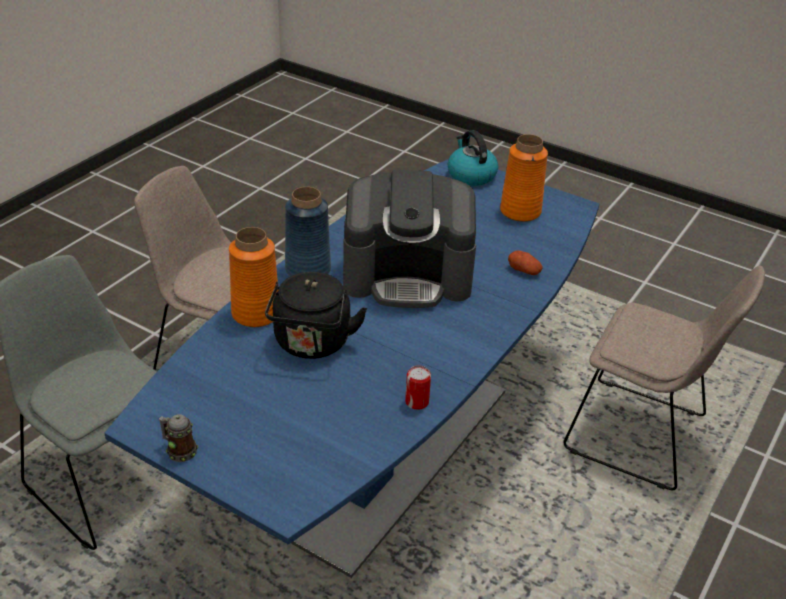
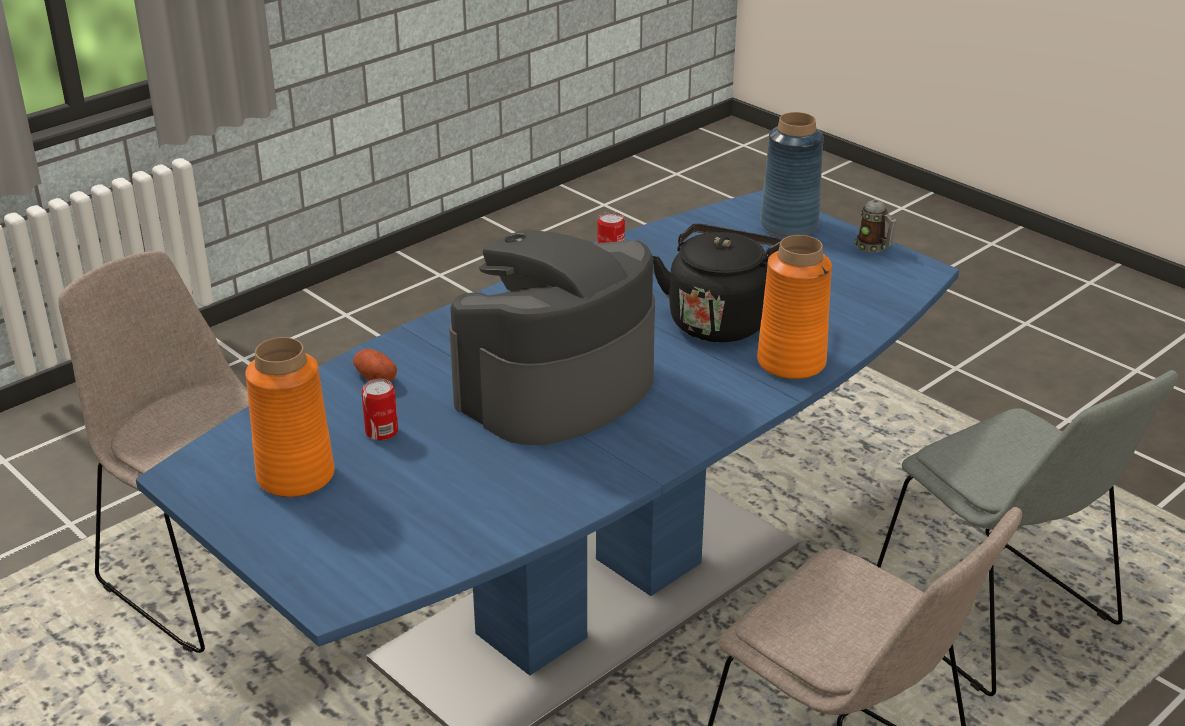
camera: 165 degrees left, 5 degrees down
blue vase [285,187,331,276] -> blue vase moved to [760,112,824,237]
coffee machine [343,170,476,308] -> coffee machine turned 60 degrees counterclockwise [449,229,655,445]
kettle [448,130,498,186] -> none
none -> can [361,379,398,441]

